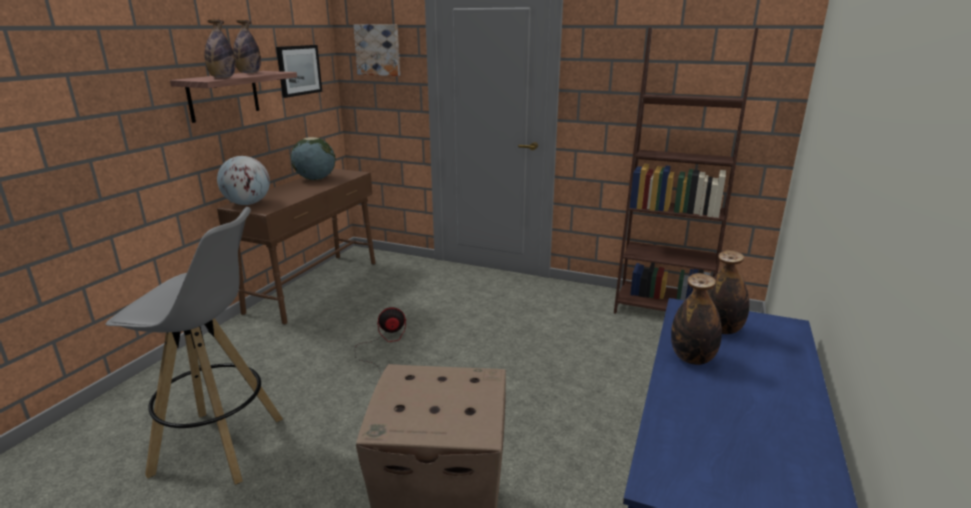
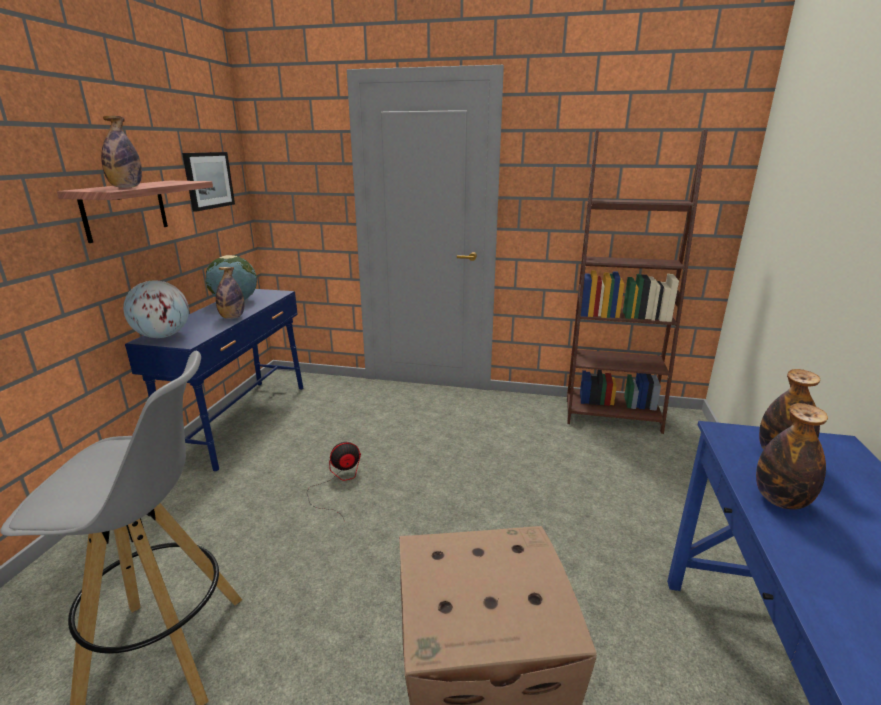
camera: 10 degrees left, 0 degrees up
brown console table [217,169,375,324] -> blue console table [125,289,303,471]
bottle [233,20,261,73] -> bottle moved to [216,267,244,319]
picture [353,25,400,76] -> none

